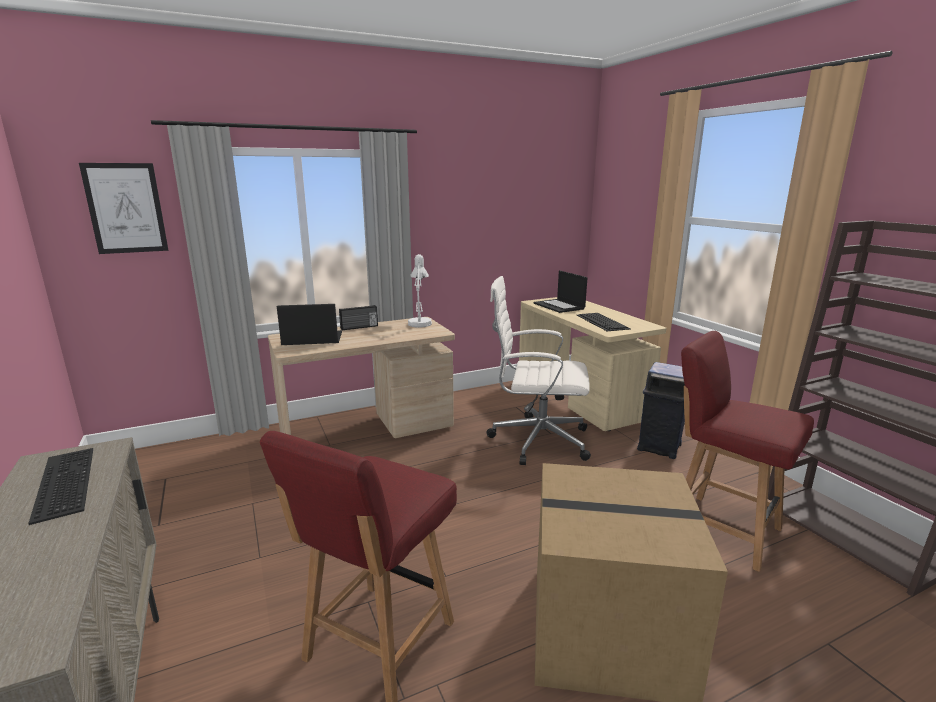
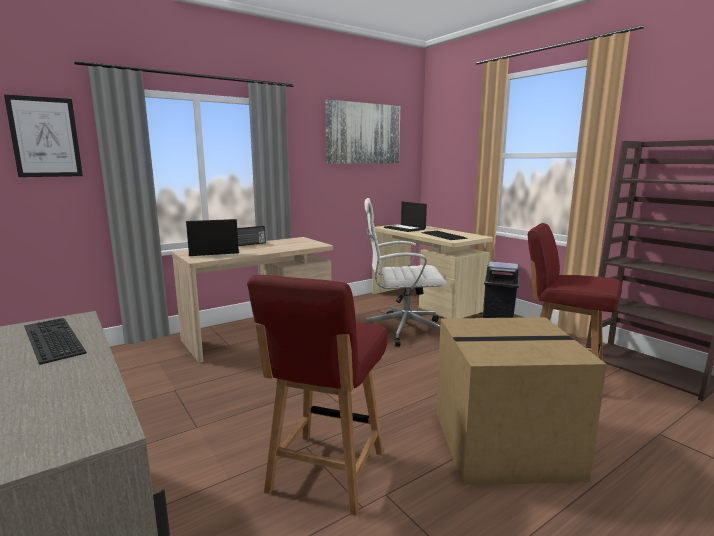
camera: 10 degrees left, 5 degrees down
white table lamp [408,254,432,327] -> none
none -> picture [325,99,400,164]

